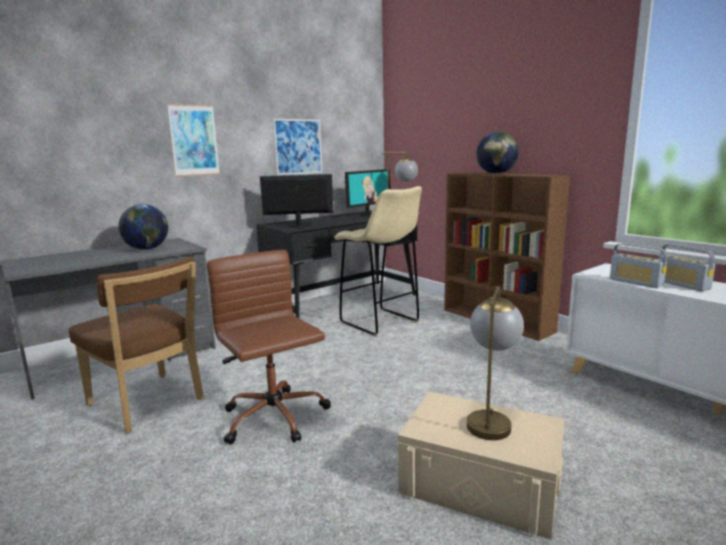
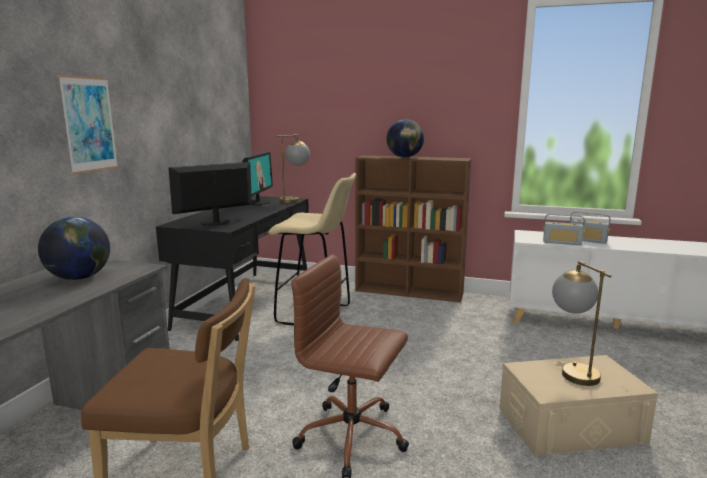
camera: 35 degrees left, 0 degrees up
picture [273,119,322,175] -> none

